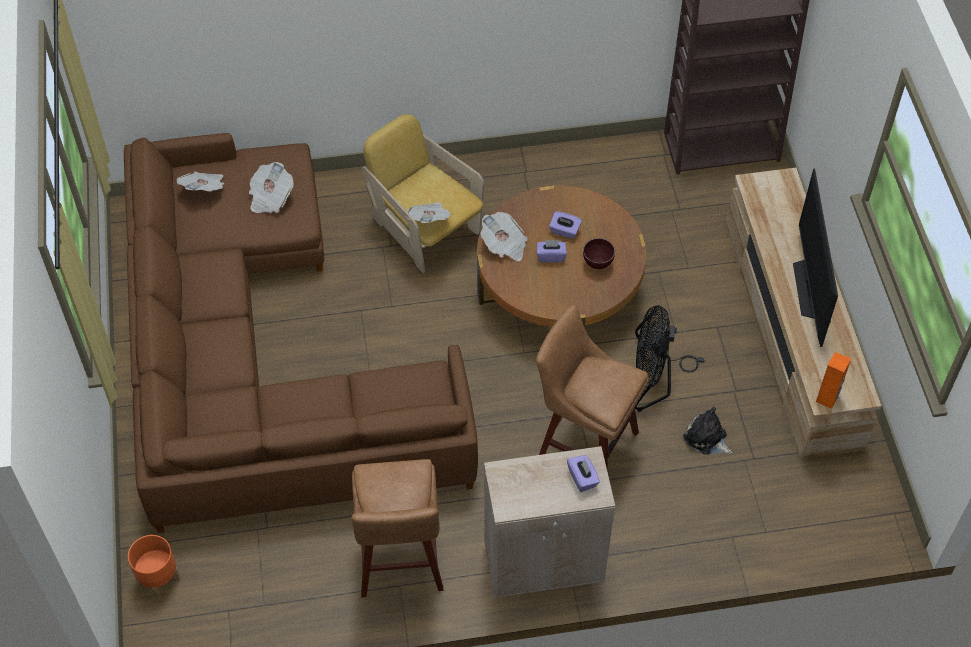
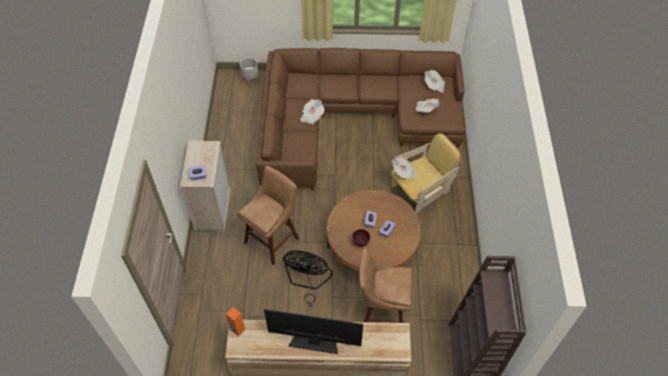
camera: 100 degrees right, 0 degrees up
orange planter [128,535,180,599] -> grey planter [240,58,259,87]
brown stool [351,459,444,598] -> brown stool moved to [359,248,412,323]
newspaper [480,212,528,261] -> newspaper moved to [300,99,325,124]
plush toy [683,407,732,454] -> none

